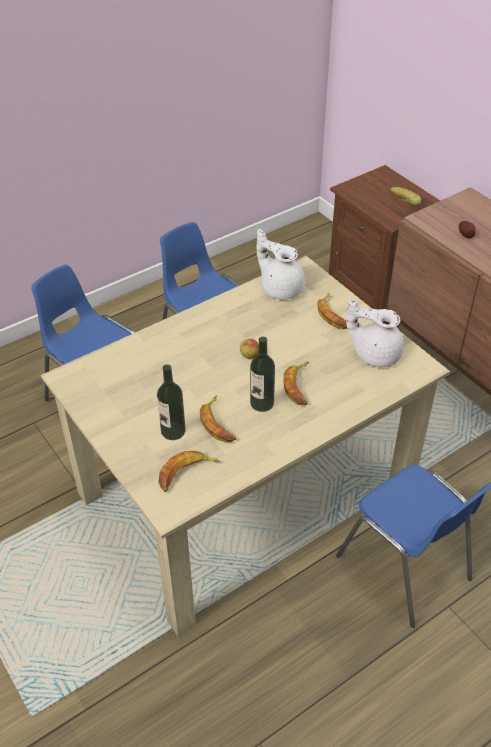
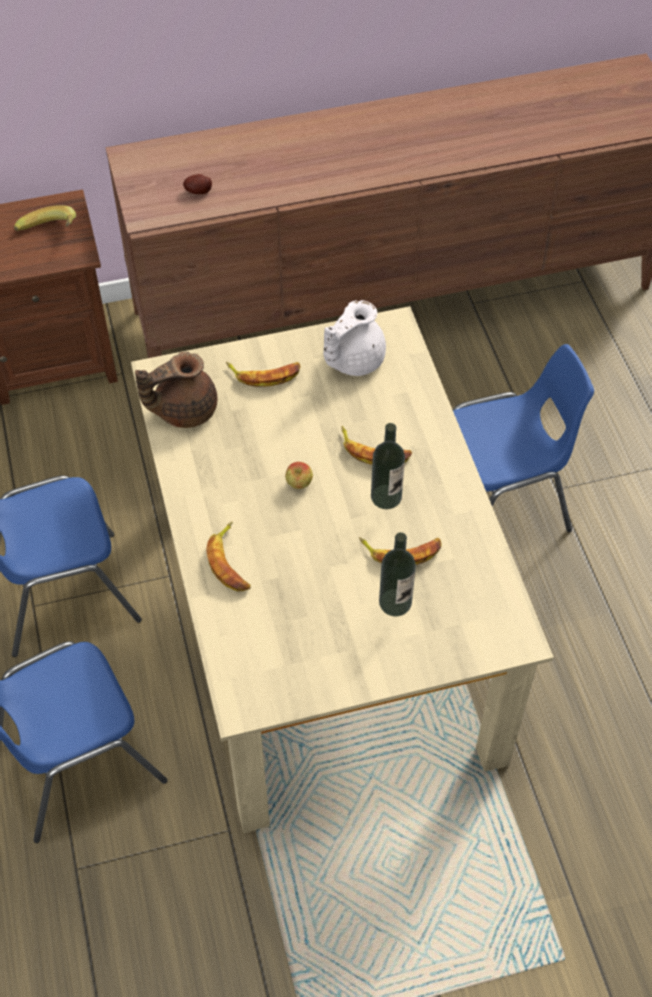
camera: 70 degrees left, 10 degrees up
banana [158,451,220,492] -> banana moved to [206,521,251,592]
white teapot [257,229,305,300] -> brown teapot [135,352,217,428]

